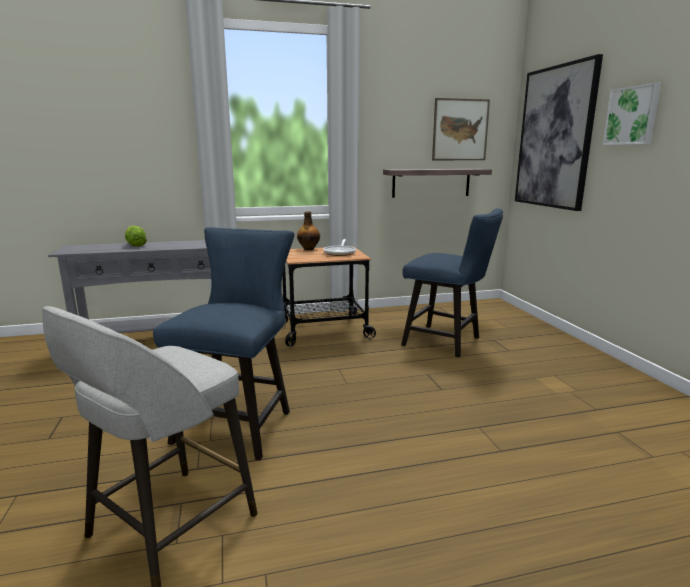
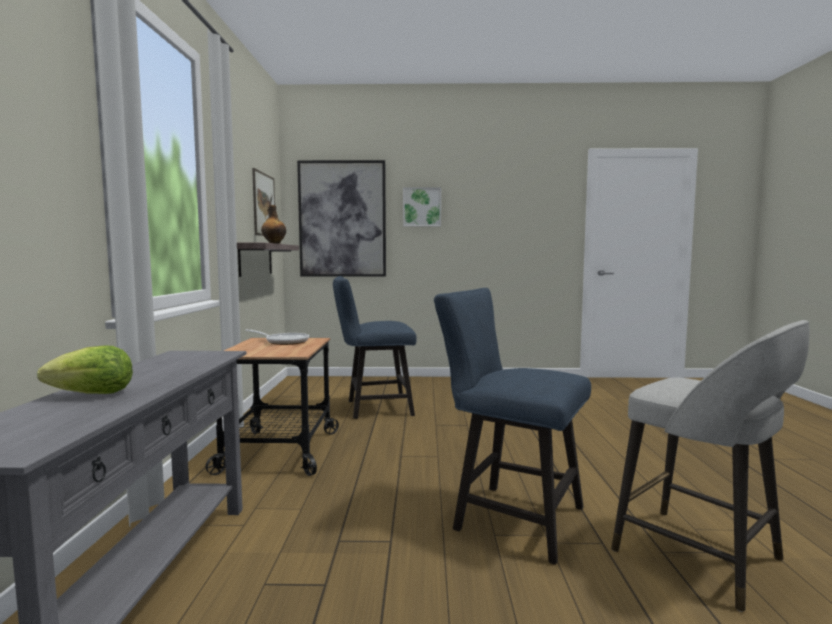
camera: 75 degrees left, 10 degrees down
bottle [297,211,320,250] -> bottle moved to [261,205,286,244]
blue chair [401,208,503,357] -> blue chair turned 150 degrees counterclockwise [333,276,417,419]

